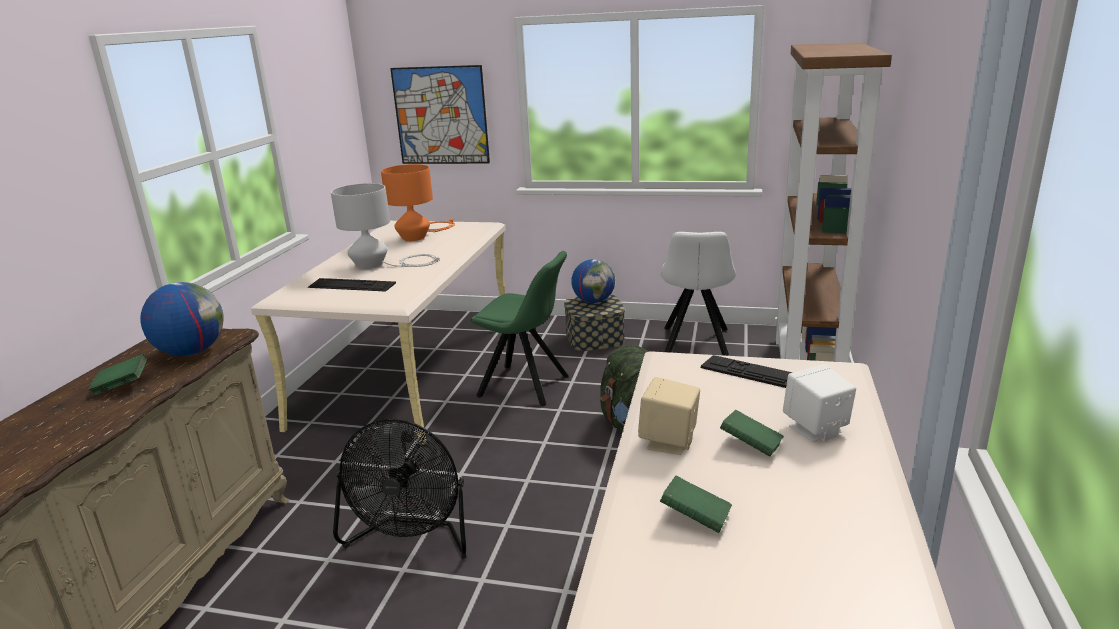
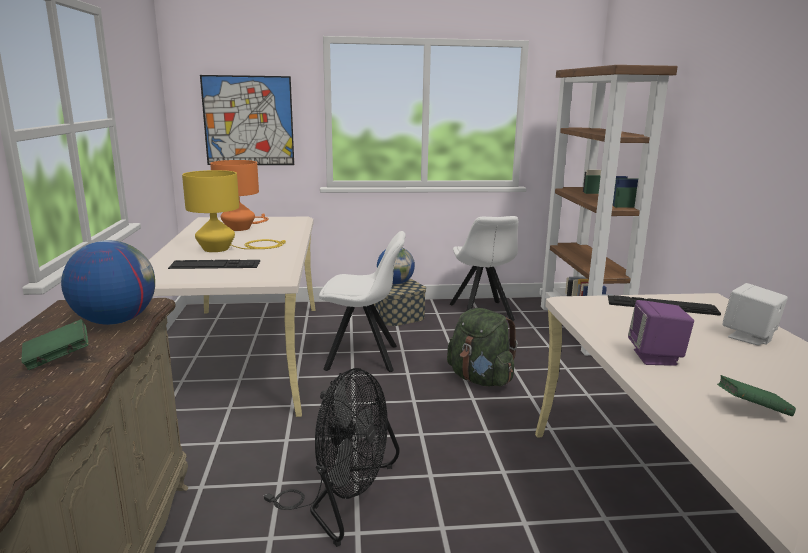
camera: 20 degrees left, 5 degrees down
white table lamp [331,183,440,269] -> yellow table lamp [182,170,286,252]
black fan [333,419,466,559] -> black fan turned 60 degrees counterclockwise [264,368,400,547]
green chair [471,251,569,406] -> white chair [319,231,406,372]
beige speaker [638,377,700,455] -> purple speaker [628,300,694,366]
green book [720,410,784,456] -> none

